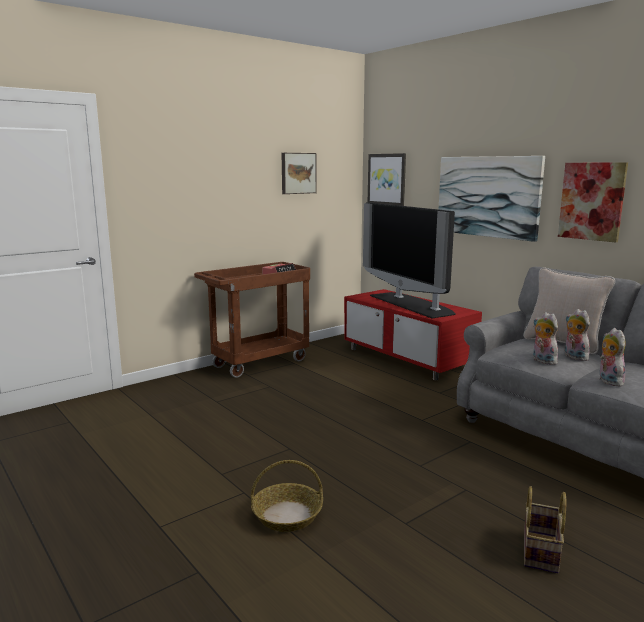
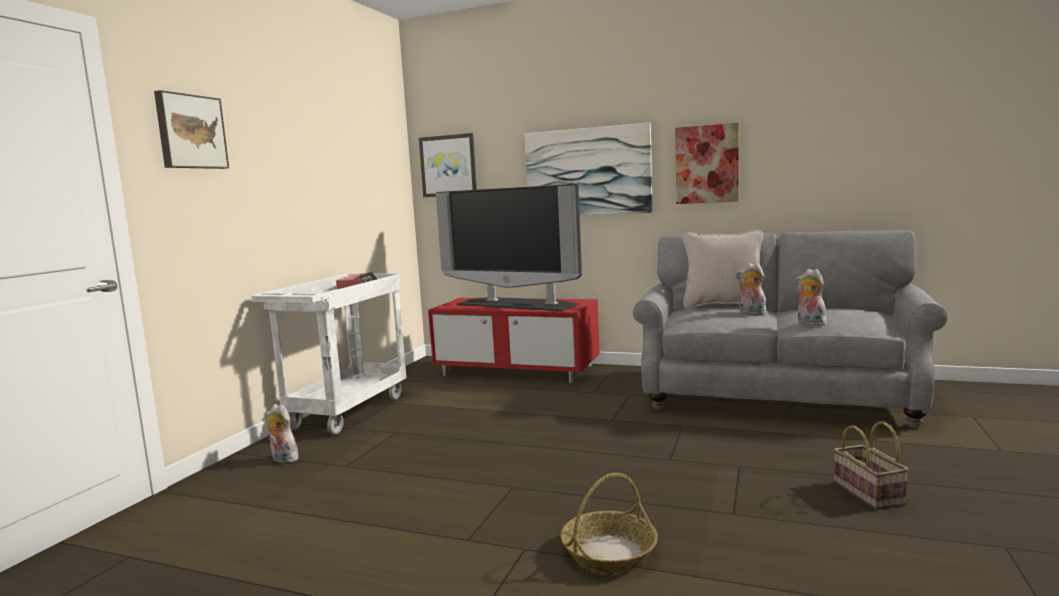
camera: 30 degrees left, 5 degrees down
brown cart [194,262,310,378] -> white cart [251,273,406,435]
picture [282,153,317,194] -> picture moved to [154,90,229,169]
plush toy [533,312,560,365] -> plush toy moved to [266,404,301,463]

